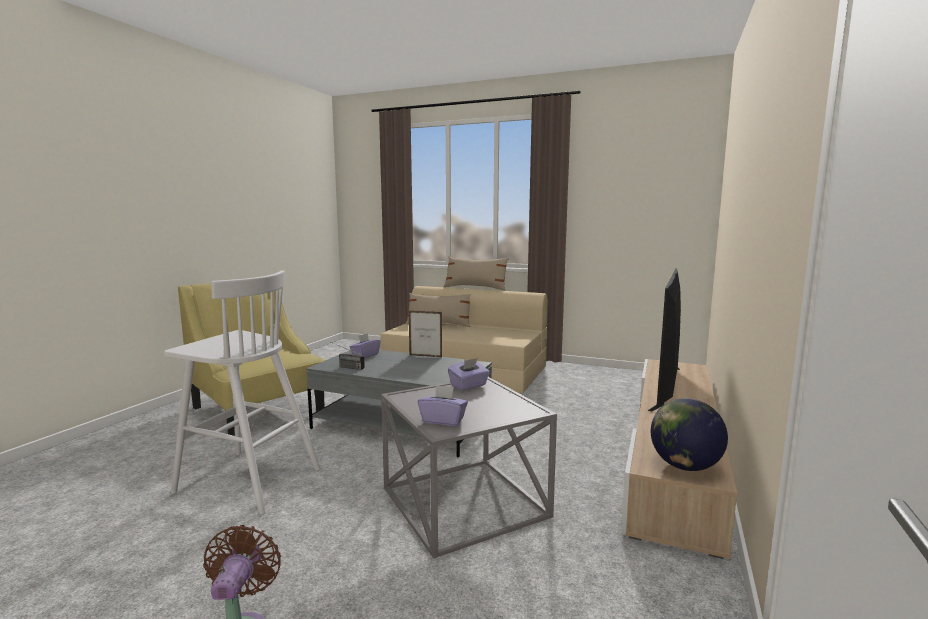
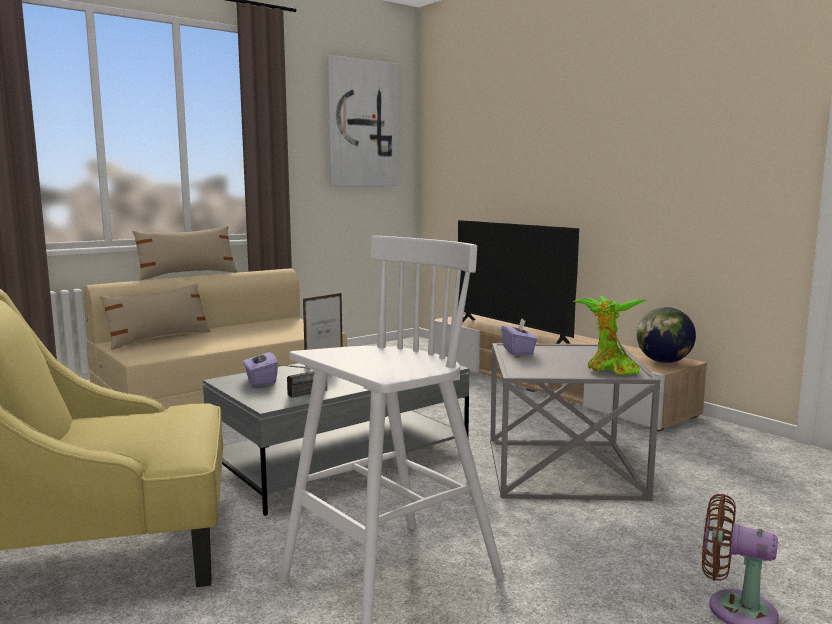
camera: 60 degrees left, 0 degrees up
purple tissue box [418,385,468,426] -> potted plant [573,296,646,375]
none -> picture [327,55,398,186]

